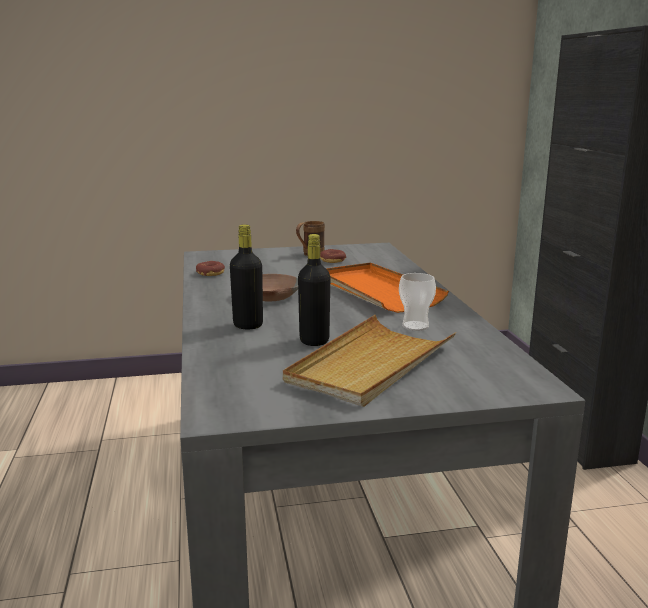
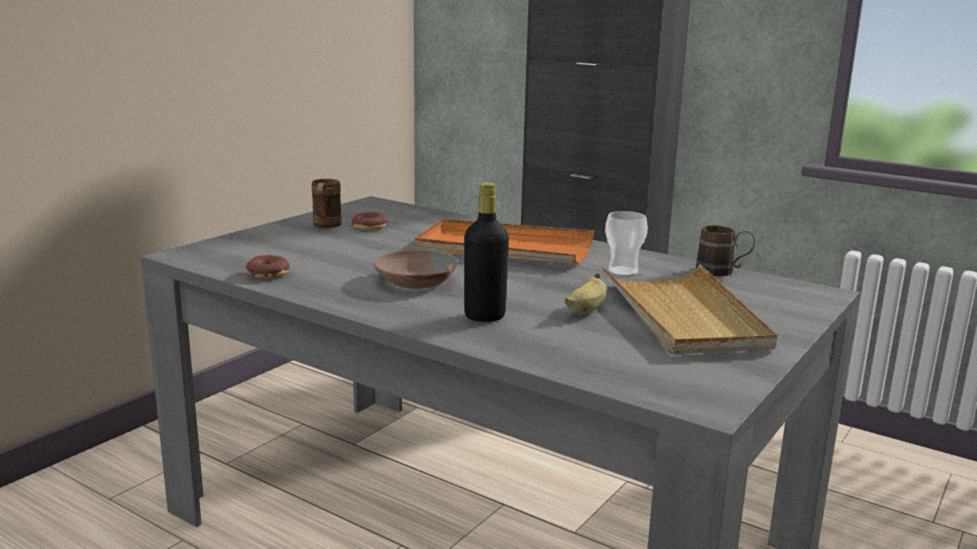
camera: 45 degrees left, 0 degrees up
black bottle [298,234,330,346] -> banana [565,273,607,314]
none -> brown mug [696,225,755,276]

